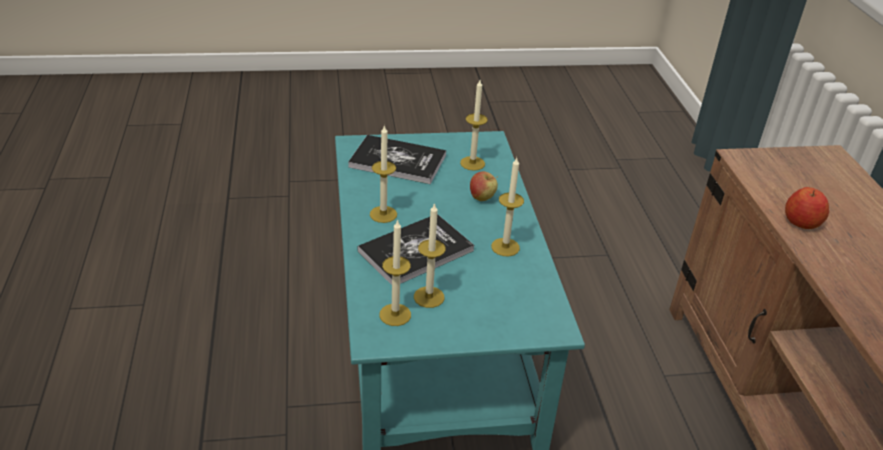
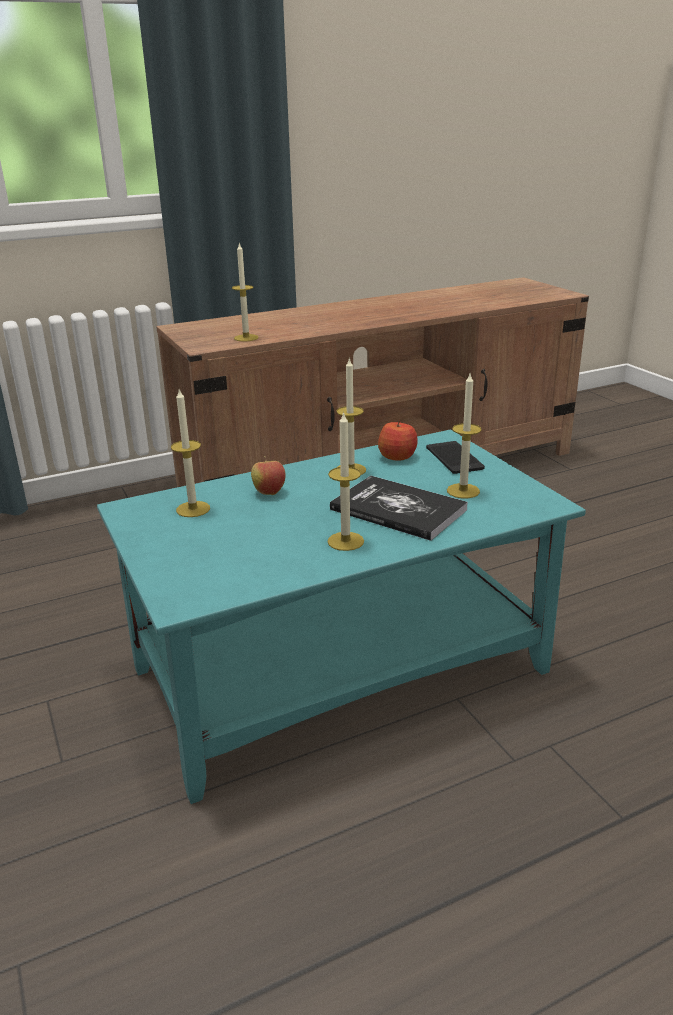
camera: 105 degrees left, 10 degrees down
book [348,135,446,184] -> none
candle [379,219,411,326] -> candle moved to [232,243,259,341]
apple [785,187,829,229] -> apple moved to [378,419,418,461]
none -> phone [426,441,485,474]

